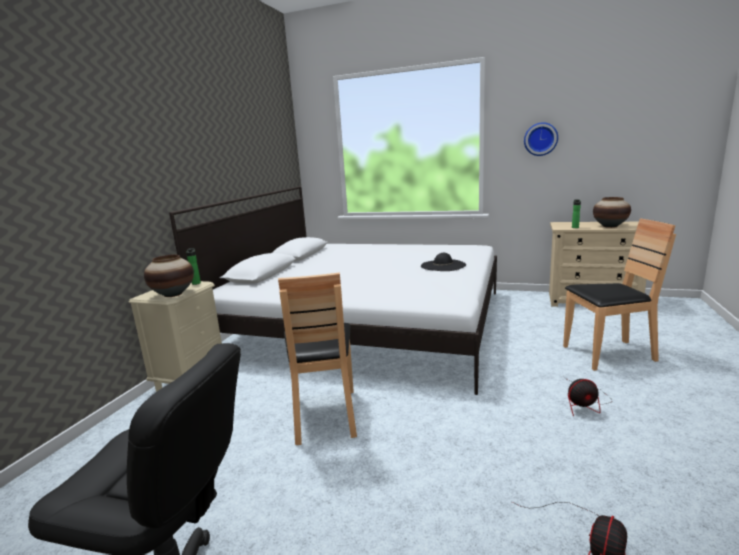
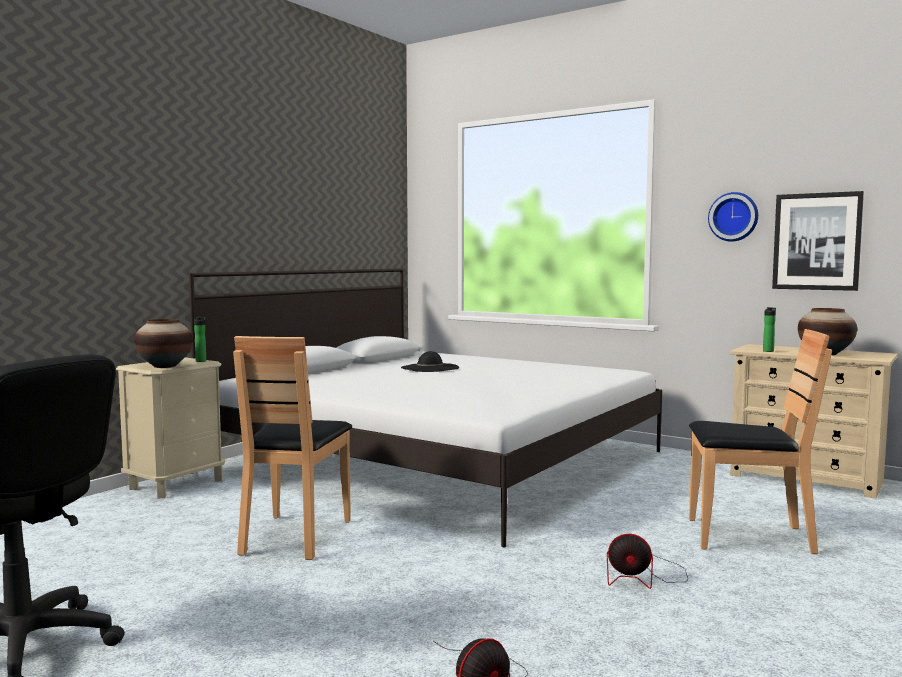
camera: 15 degrees right, 10 degrees down
black hat [421,253,466,271] -> black hat moved to [401,351,459,372]
none -> picture [772,191,864,291]

